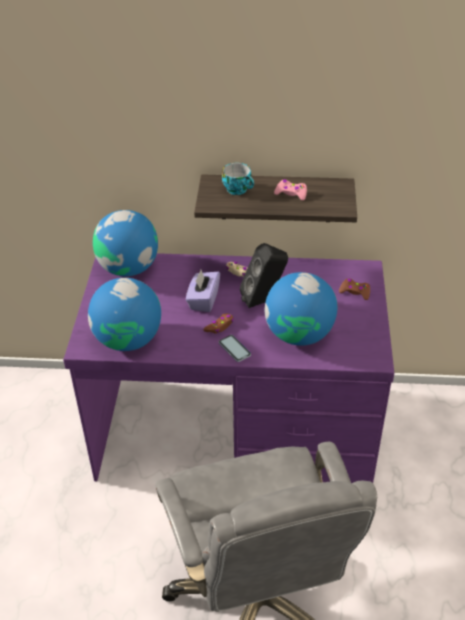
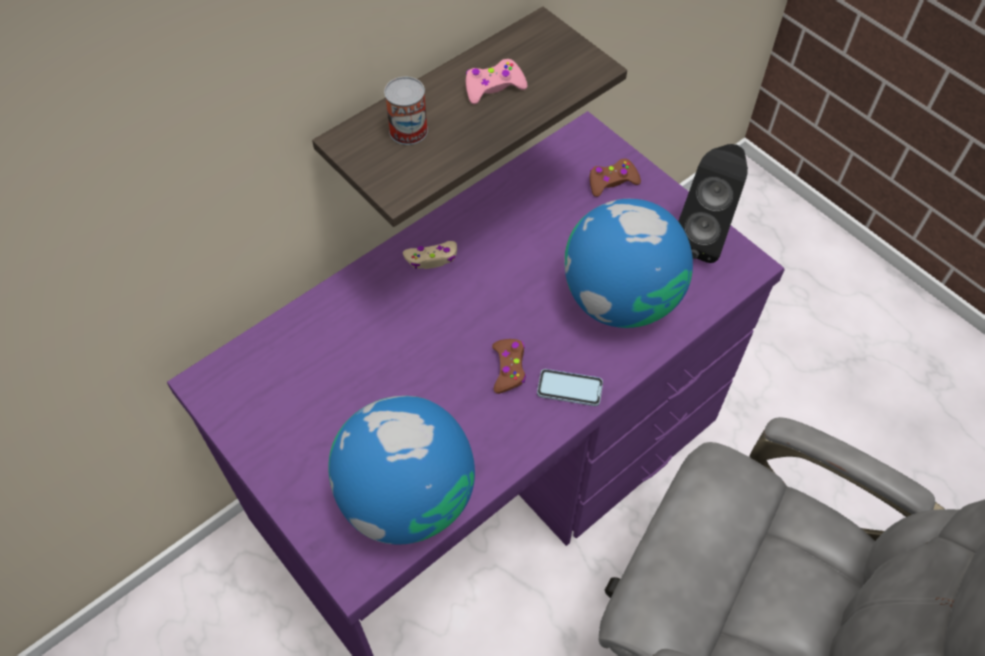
camera: 45 degrees left, 15 degrees up
globe [93,210,158,276] -> none
purple tissue box [186,270,220,312] -> none
cup [222,163,254,195] -> can [384,77,428,145]
black speaker [240,243,288,308] -> black speaker moved to [678,144,748,263]

